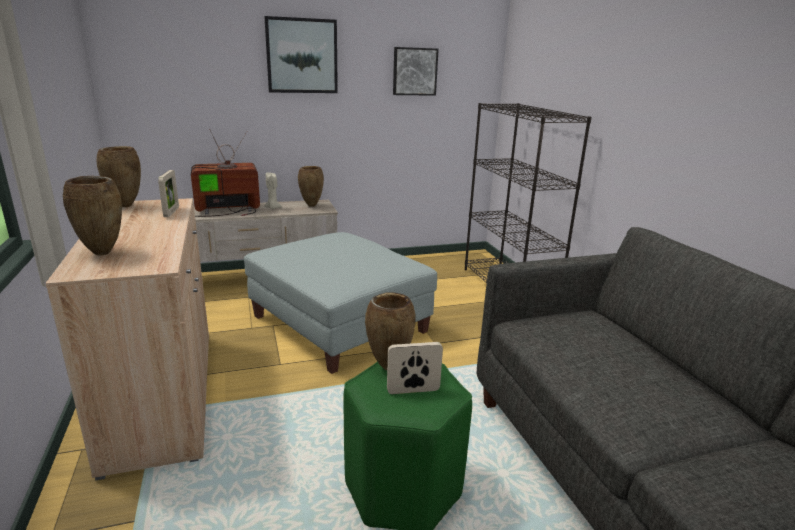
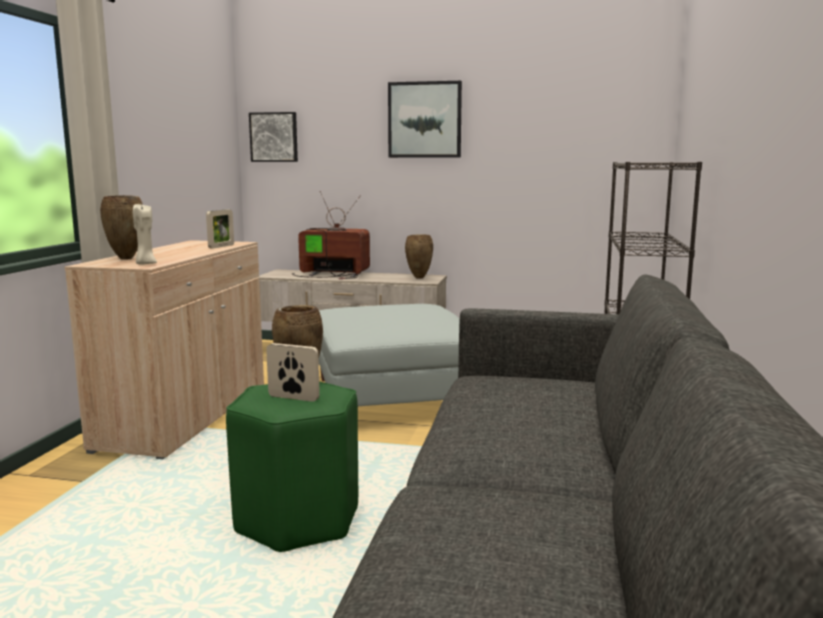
camera: 30 degrees right, 10 degrees down
brown vase [96,146,141,207] -> none
beige candle [264,173,282,209] -> beige candle moved to [133,204,157,265]
picture [393,47,439,96] -> picture moved to [249,112,298,162]

